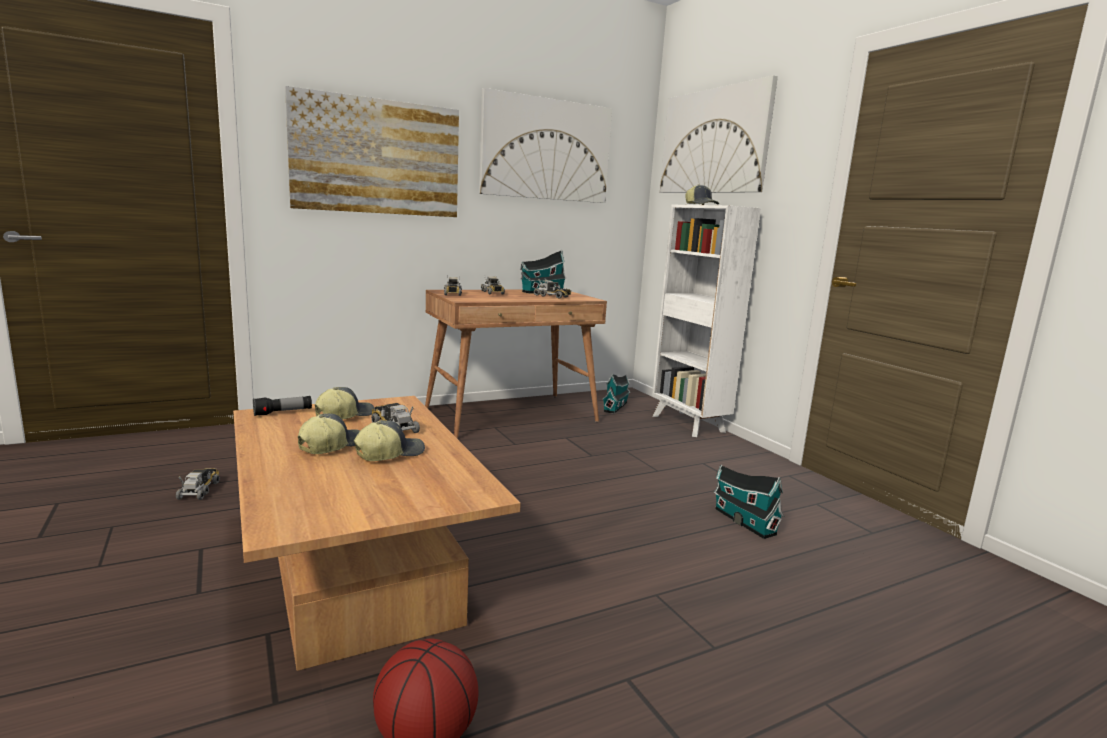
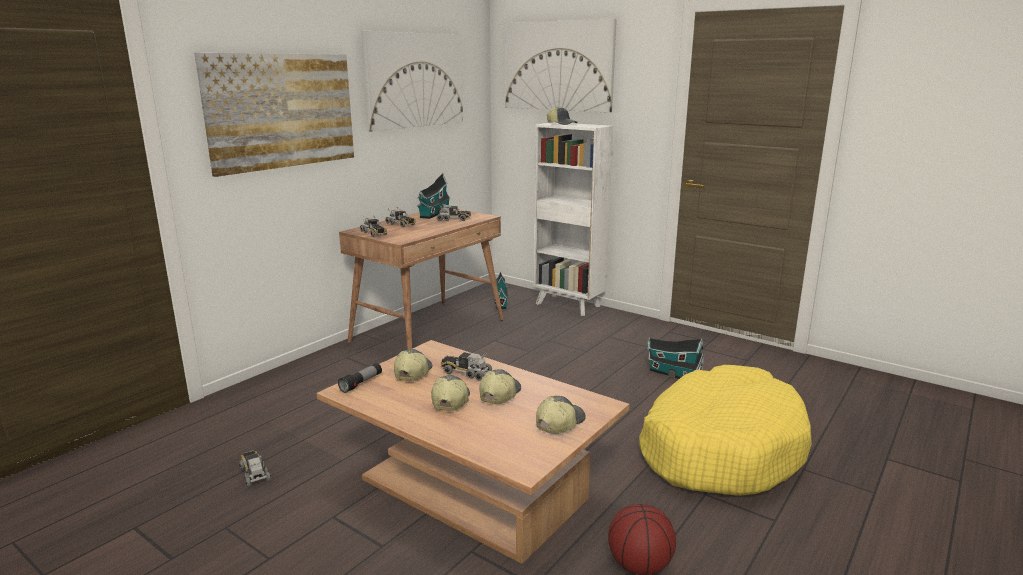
camera: 25 degrees left, 5 degrees up
none -> cap [536,396,586,434]
none -> yellow dog bed [639,365,812,496]

